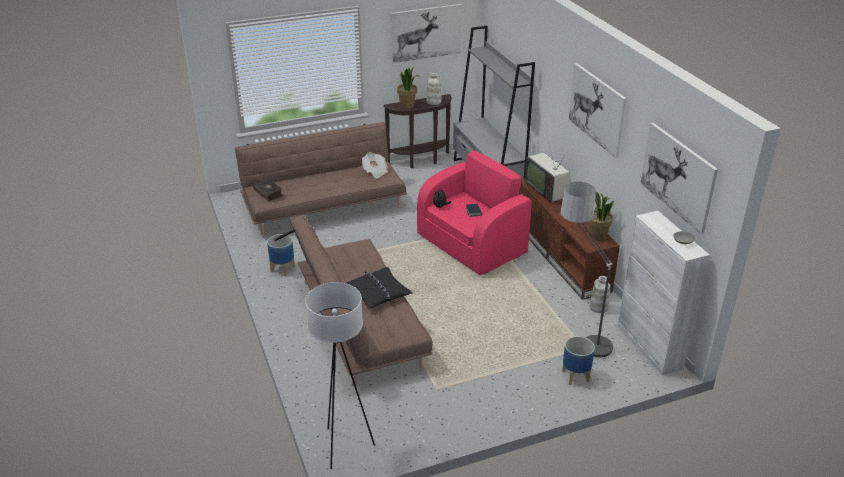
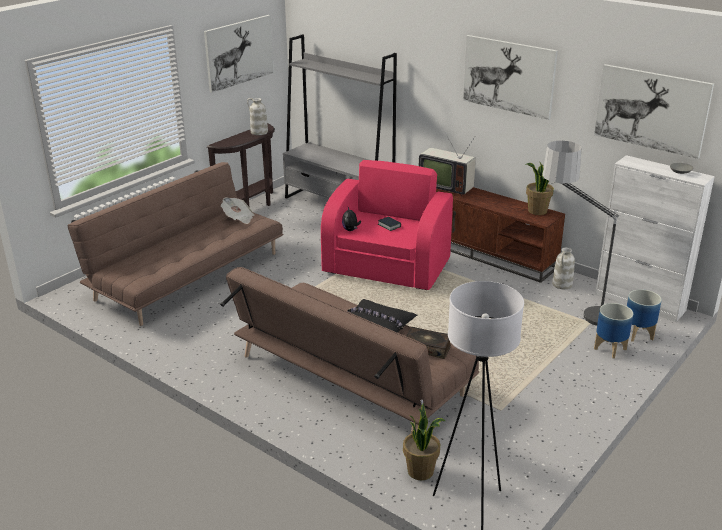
camera: 30 degrees left, 5 degrees down
book [253,178,283,201] -> book moved to [406,327,451,359]
planter [267,234,295,276] -> planter moved to [627,289,662,342]
potted plant [397,67,420,108] -> potted plant moved to [403,404,445,481]

